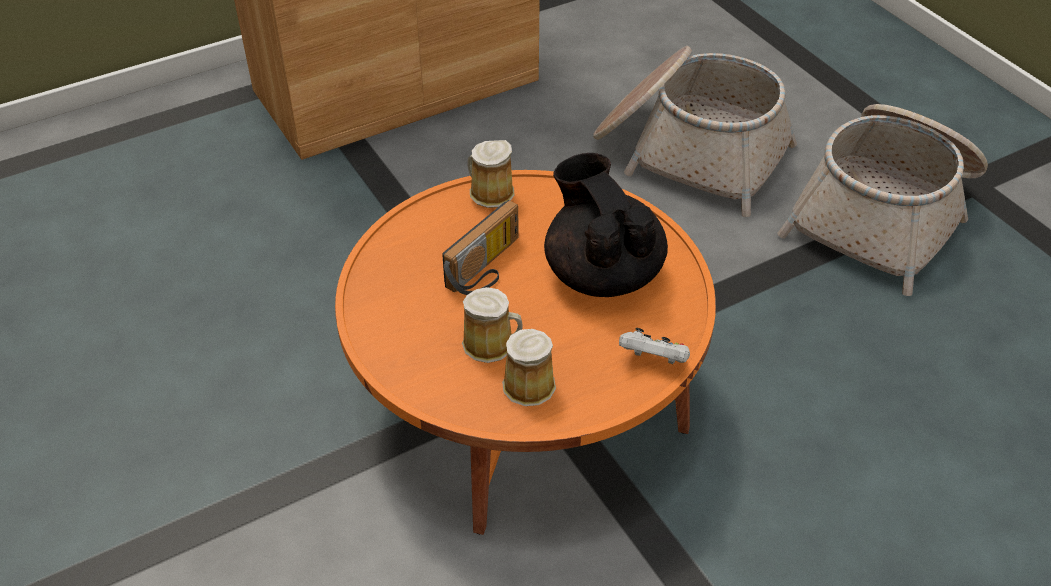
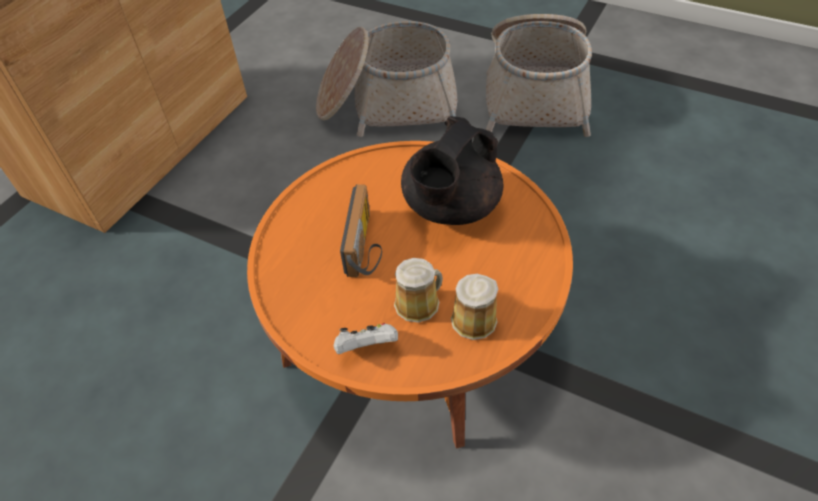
camera: 30 degrees left, 5 degrees up
mug [467,140,515,208] -> none
black teapot [544,153,668,297] -> black teapot turned 90 degrees counterclockwise [401,116,503,225]
white game controller [619,328,690,364] -> white game controller moved to [334,323,398,354]

